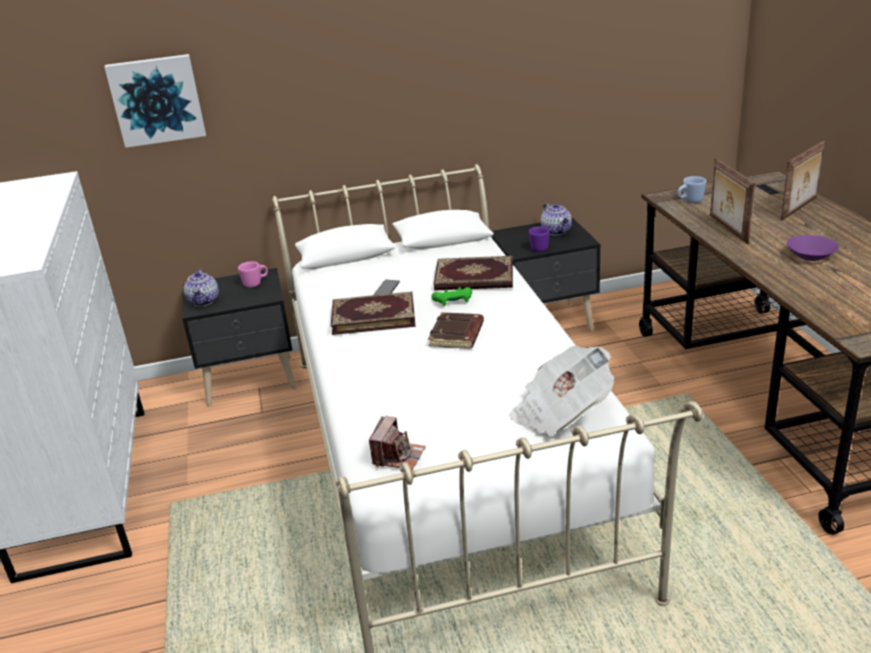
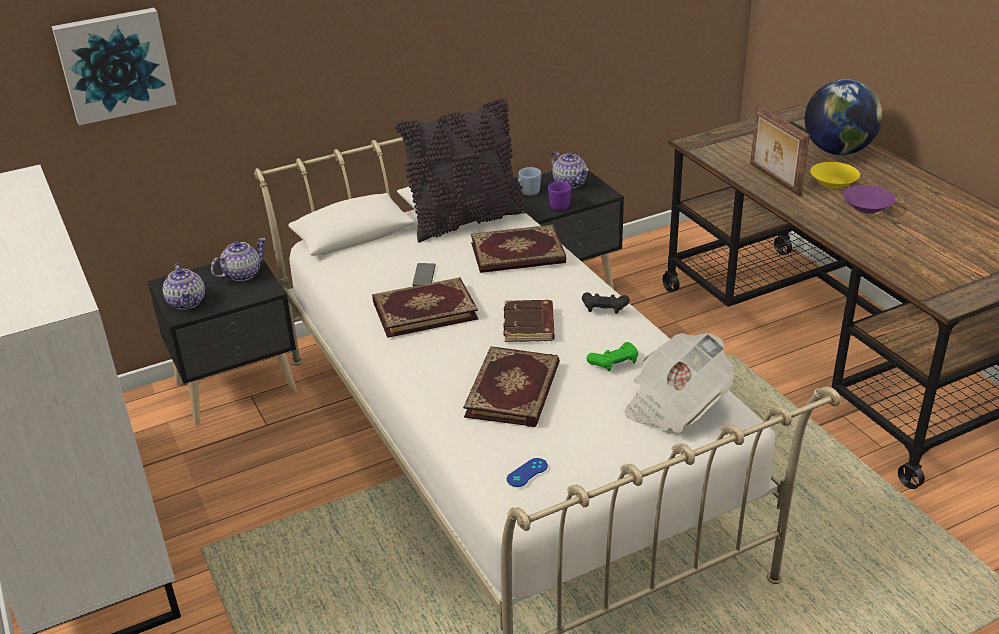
camera: 15 degrees left, 5 degrees up
pink mug [238,261,268,288] -> teapot [211,238,266,281]
camera [369,416,426,470] -> blue game controller [507,458,548,487]
green game controller [431,287,472,306] -> green game controller moved to [587,342,638,371]
blue mug [678,176,706,203] -> blue mug moved to [518,167,541,196]
picture frame [781,141,825,221] -> globe [805,79,882,155]
none -> black pillow [395,98,527,242]
none -> book [463,346,560,427]
none -> black game controller [582,292,630,314]
none -> yellow bowl [810,162,860,189]

